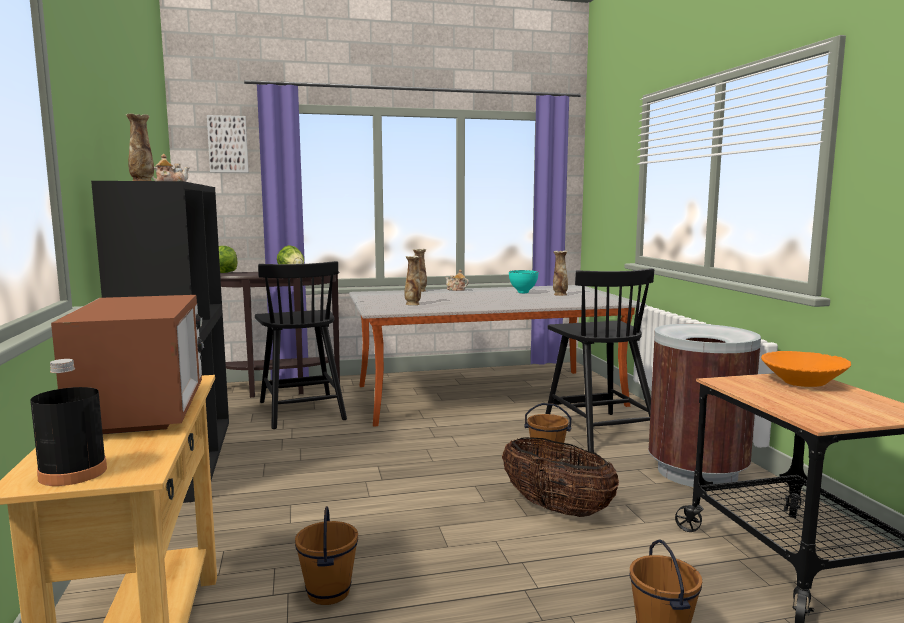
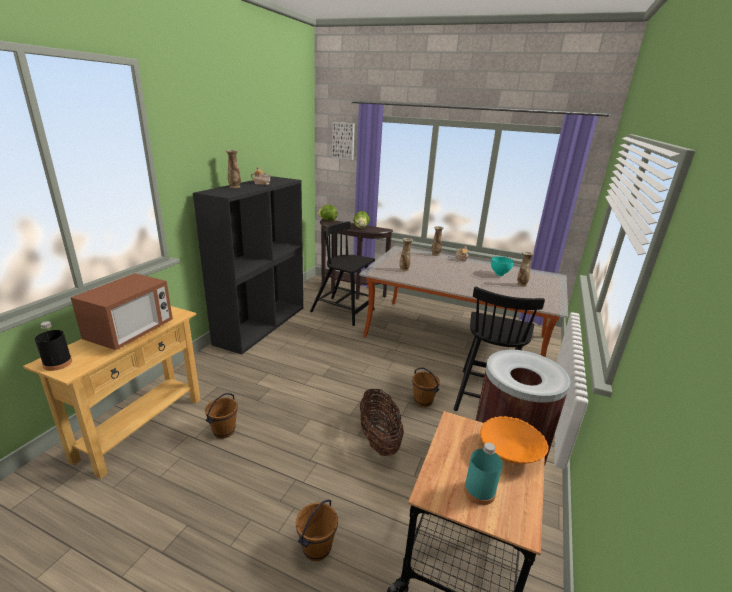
camera: 35 degrees right, 15 degrees up
black chair [255,261,347,429] -> black chair turned 105 degrees clockwise [310,221,375,326]
none -> turquoise bottle [464,442,503,505]

